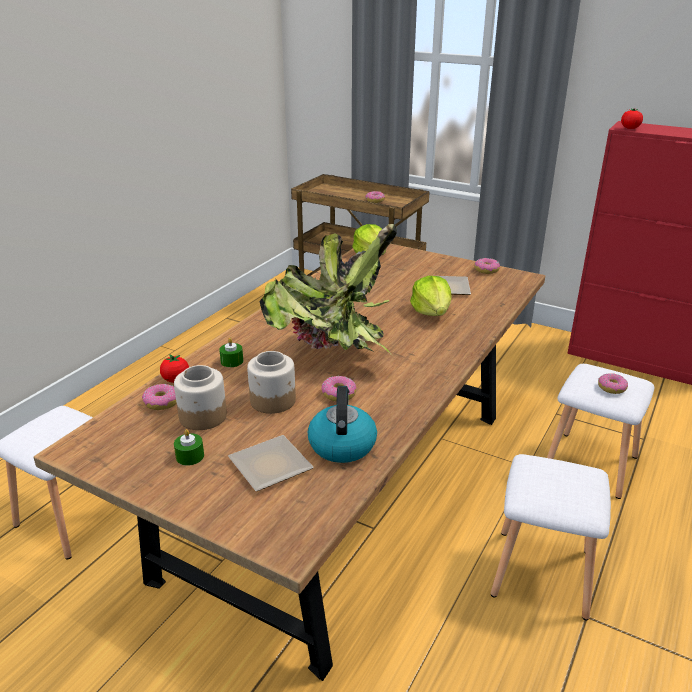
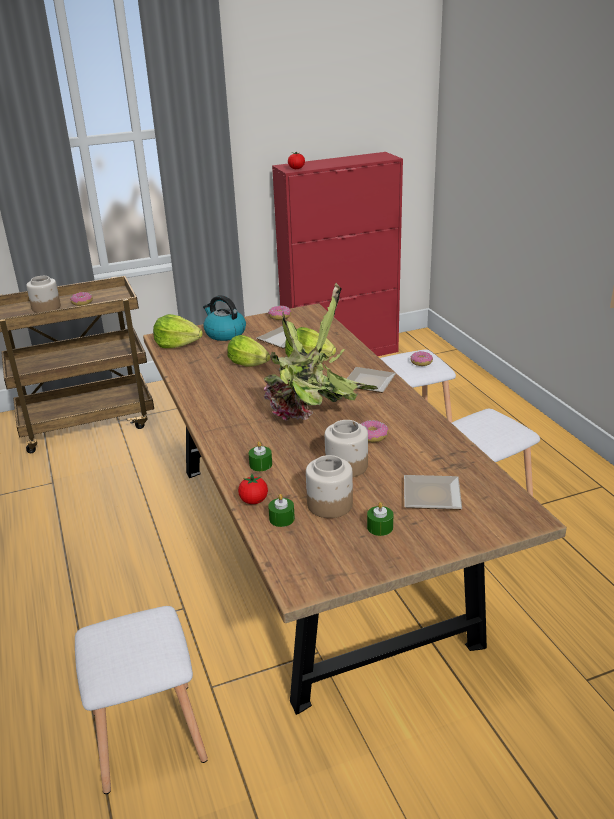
camera: 50 degrees left, 0 degrees up
donut [142,384,177,410] -> green candle [268,494,295,527]
kettle [308,386,377,463] -> kettle moved to [203,295,246,341]
none -> jar [26,276,61,313]
none -> lettuce [227,335,271,367]
none -> plate [347,367,396,393]

